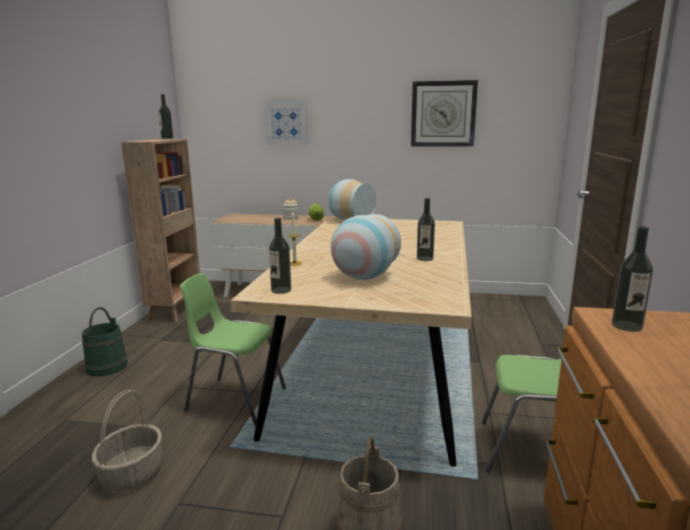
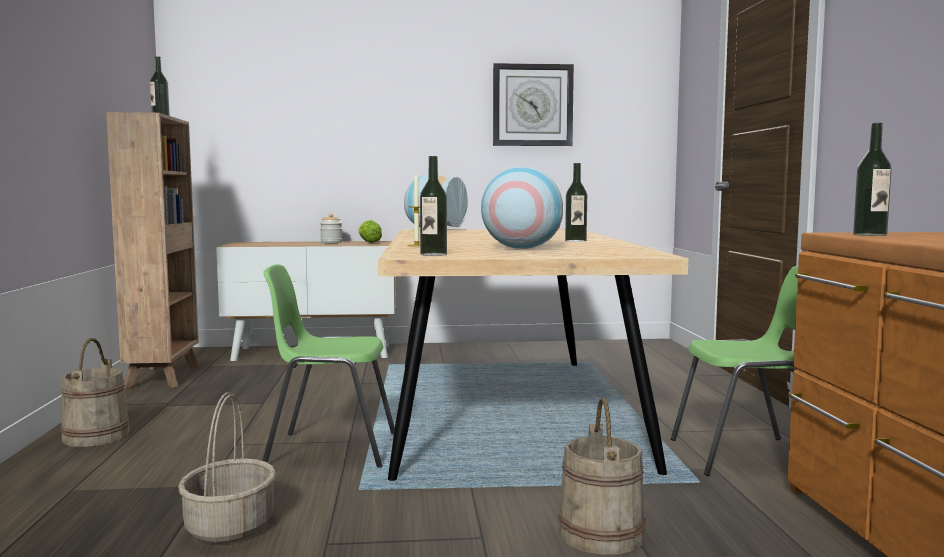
camera: 15 degrees left, 10 degrees down
green bucket [82,307,128,376] -> beige bucket [61,338,130,447]
picture [265,101,308,145] -> none

